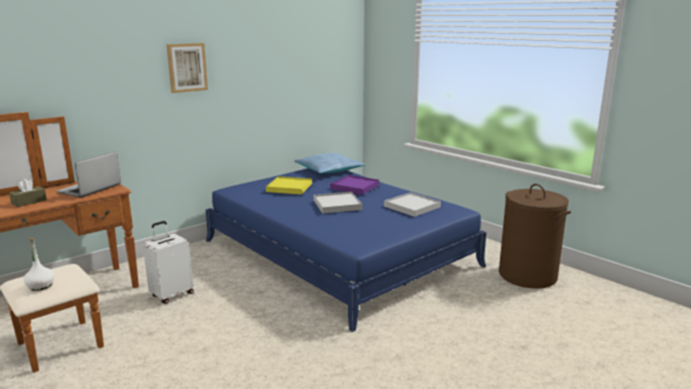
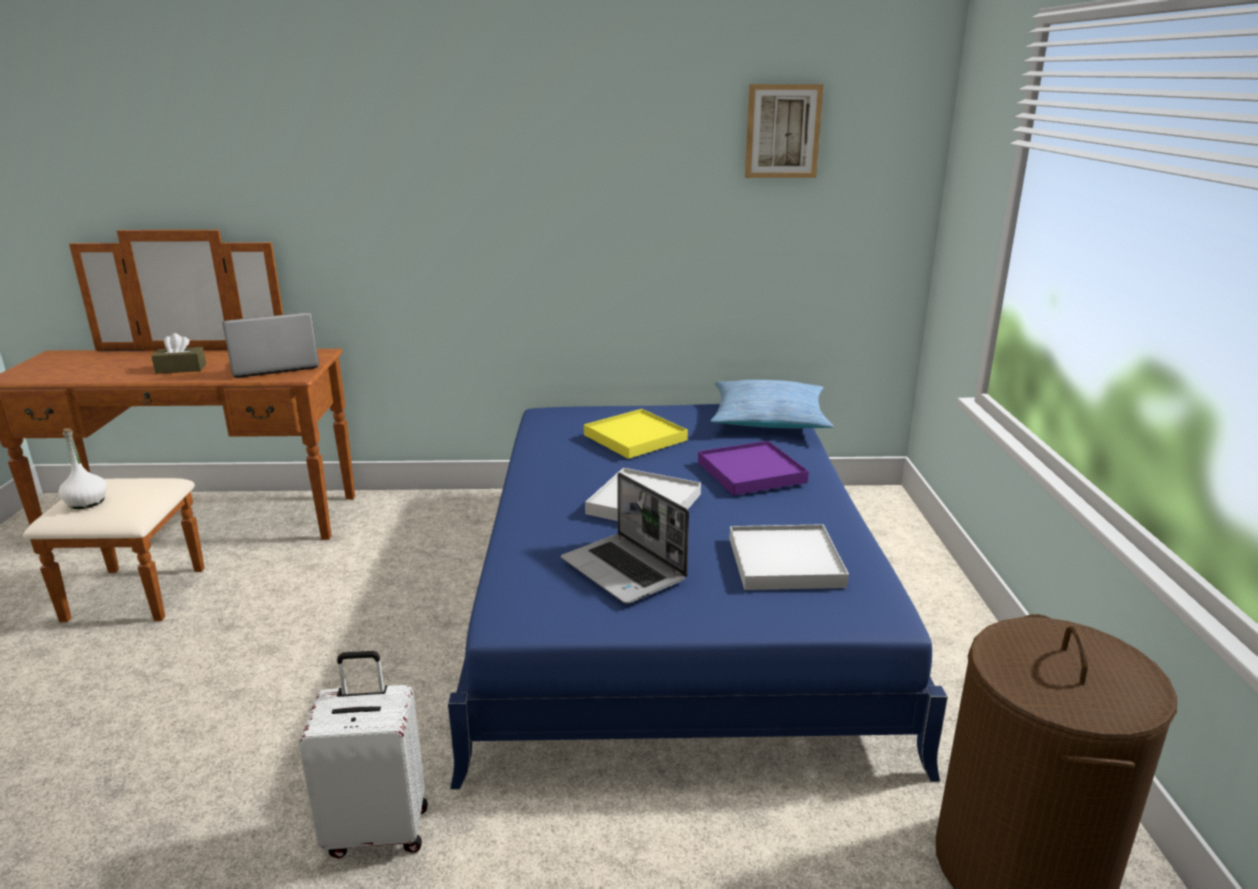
camera: 40 degrees right, 5 degrees up
white suitcase [143,221,194,304] -> white suitcase moved to [298,651,428,858]
picture [167,43,208,93] -> picture moved to [745,84,824,178]
none -> laptop [561,472,689,604]

